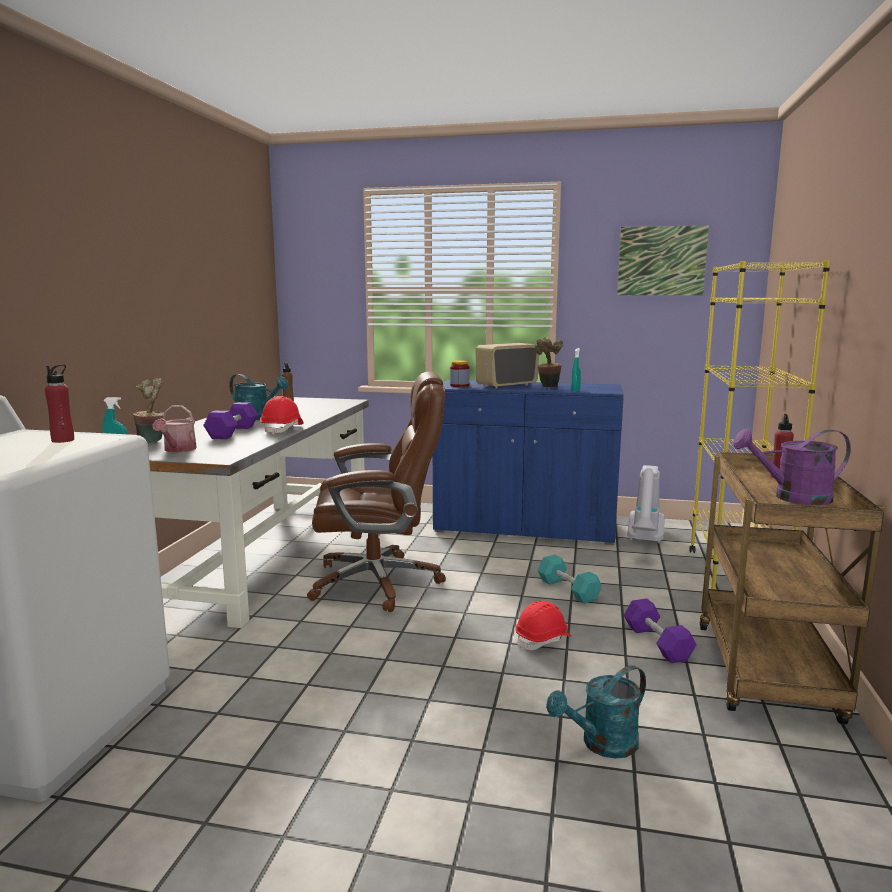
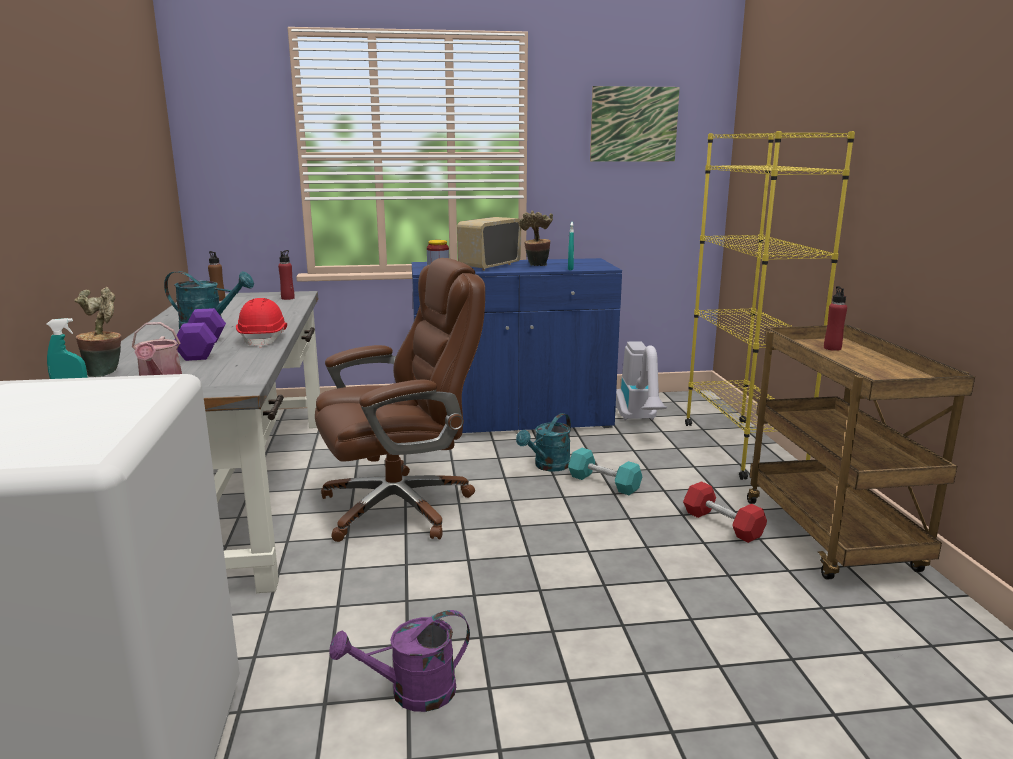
camera: 20 degrees left, 5 degrees up
red bottle [45,364,74,443] -> red bottle moved to [278,250,295,300]
red hard hat [515,601,572,650] -> none
turquoise watering can [546,665,646,758] -> turquoise watering can moved to [516,413,571,472]
purple dumbbell [624,599,696,663] -> red dumbbell [683,481,767,543]
purple watering can [733,429,851,505] -> purple watering can moved to [329,610,470,712]

